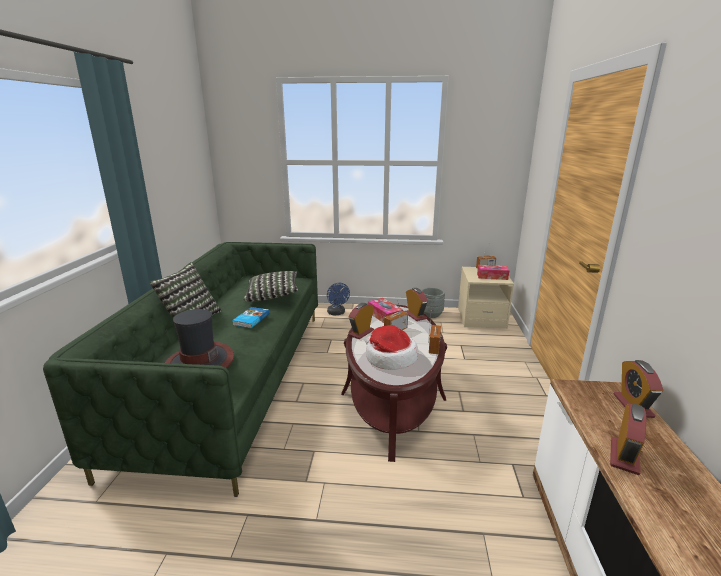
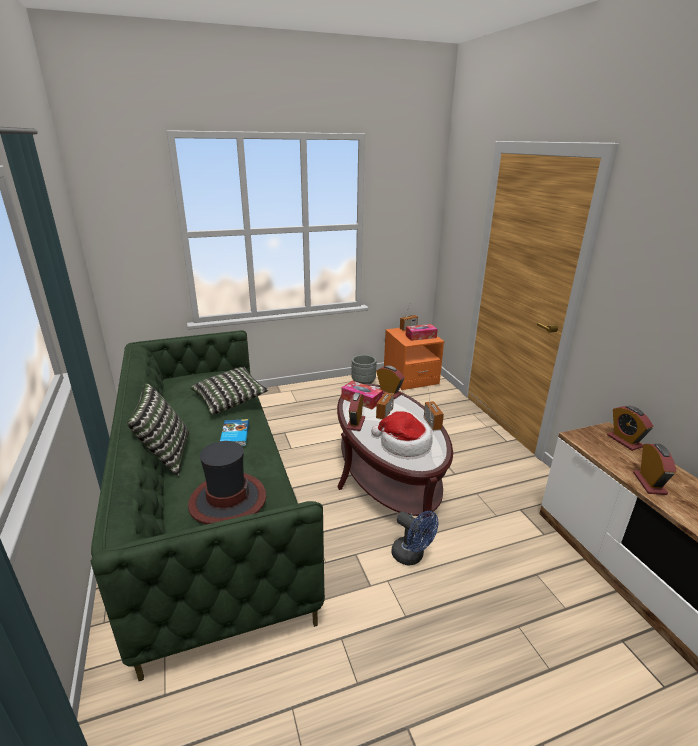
camera: 25 degrees left, 5 degrees up
blue fan [327,283,350,315] -> blue fan moved to [391,511,438,566]
beige nightstand [458,267,514,329] -> orange nightstand [384,328,444,390]

